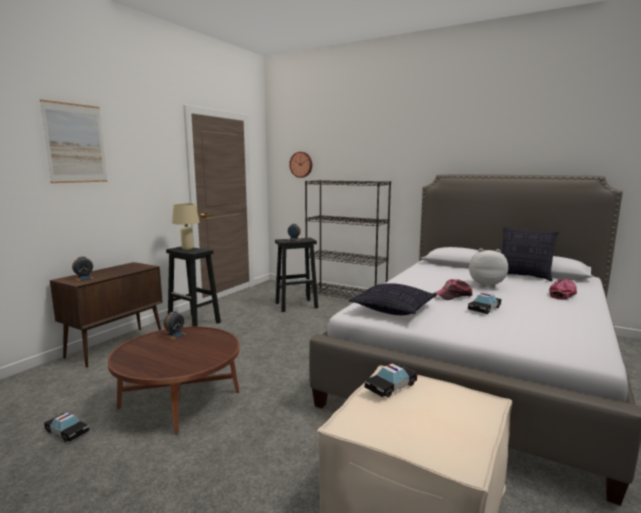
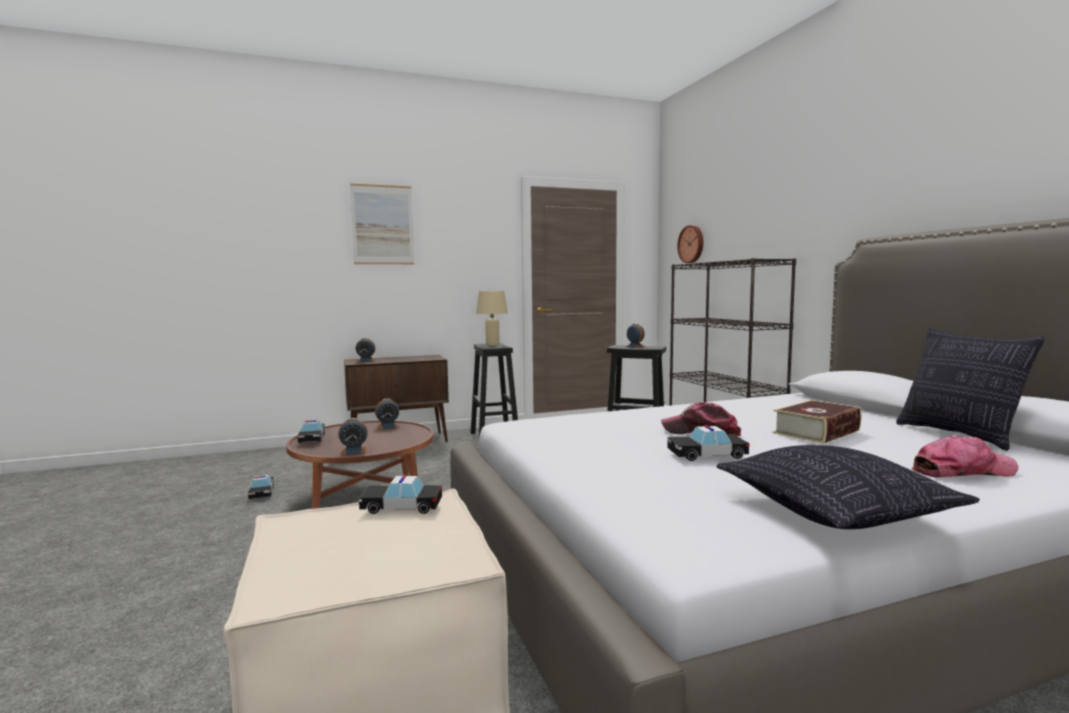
camera: 40 degrees right, 5 degrees down
pillow [349,283,437,315] -> pillow moved to [716,445,980,529]
plush toy [469,248,508,288] -> book [773,400,861,444]
none -> toy car [297,420,325,443]
none -> alarm clock [338,418,368,456]

